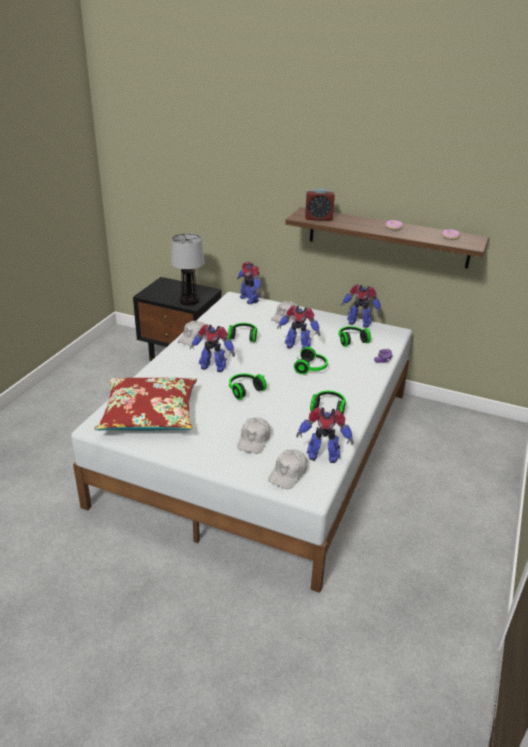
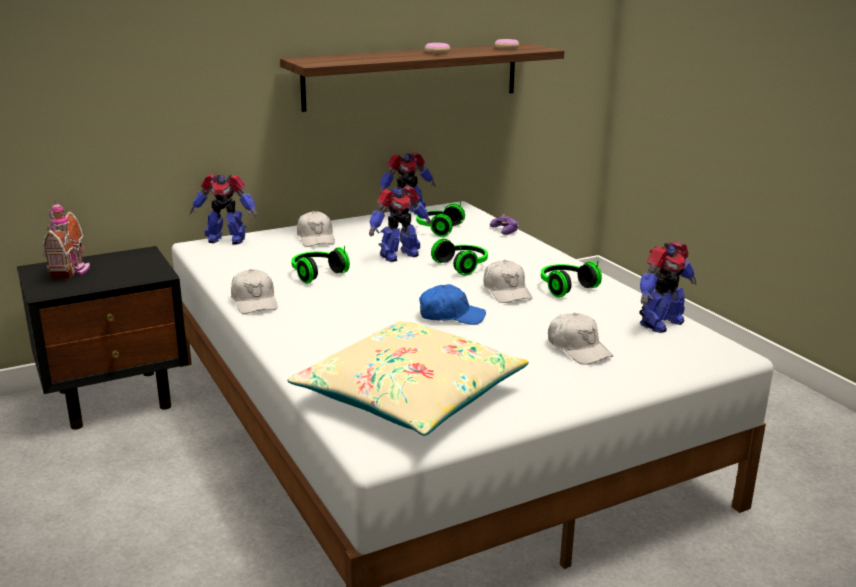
camera: 50 degrees left, 10 degrees down
red pillow [94,378,197,430] -> beige pillow [287,321,529,436]
table lamp [171,233,205,306] -> none
toy robot [190,324,235,372] -> none
headphones [229,373,267,400] -> blue cap [419,284,486,325]
white cap [268,450,307,489] -> white cap moved to [484,260,532,303]
alarm clock [305,189,335,221] -> none
none -> toy house [43,200,90,279]

